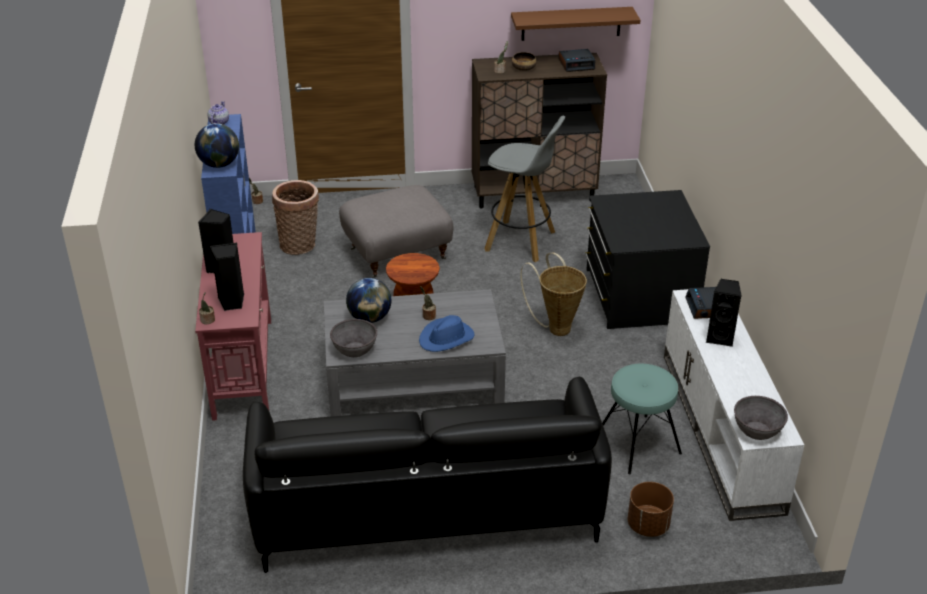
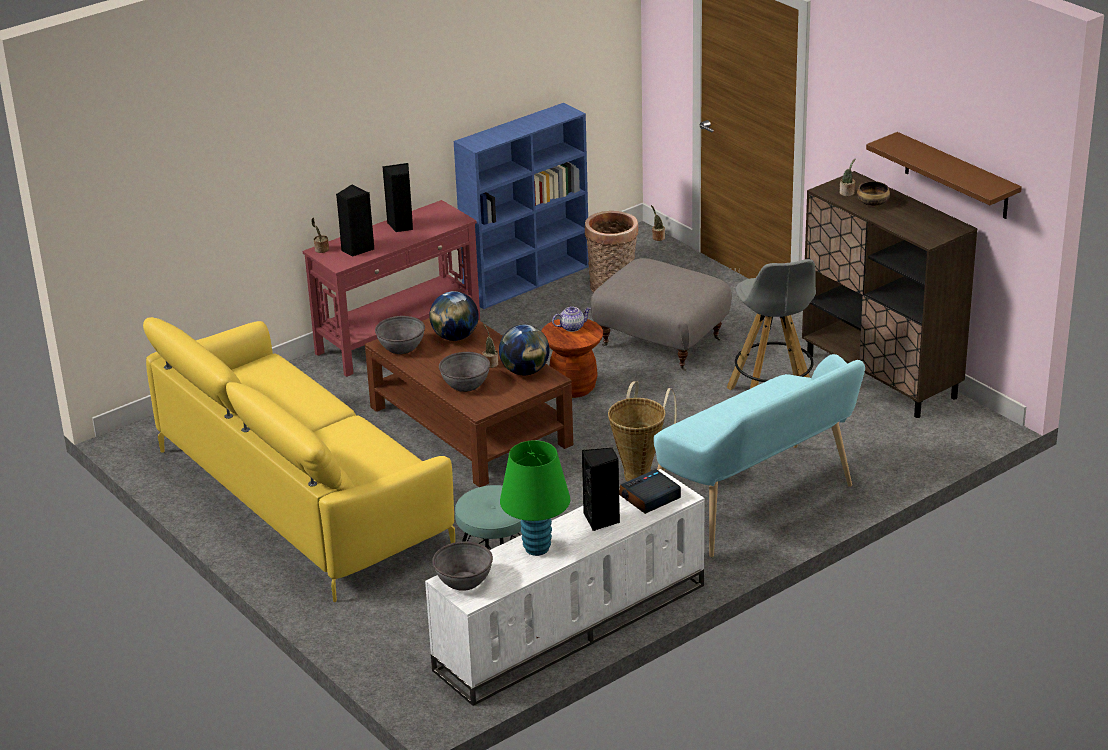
camera: 60 degrees right, 5 degrees down
globe [195,123,239,168] -> globe moved to [499,325,549,375]
teapot [207,101,229,125] -> teapot moved to [552,306,591,332]
black sofa [243,377,612,573] -> yellow sofa [143,317,455,602]
grey coffee table [324,289,506,417] -> brown coffee table [365,318,573,487]
blue hat [419,315,474,352] -> grey bowl [439,352,490,392]
alarm clock [559,49,596,72] -> none
black dresser [585,190,710,329] -> turquoise bench [654,354,865,558]
brown planter [628,482,674,537] -> none
none -> green table lamp [500,440,570,556]

